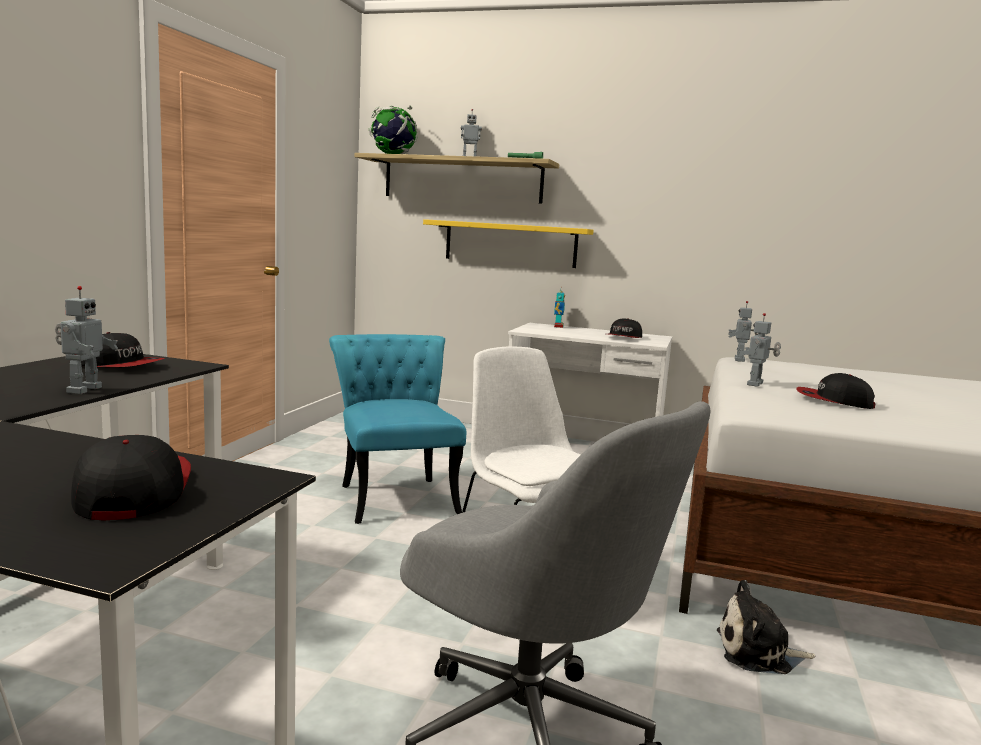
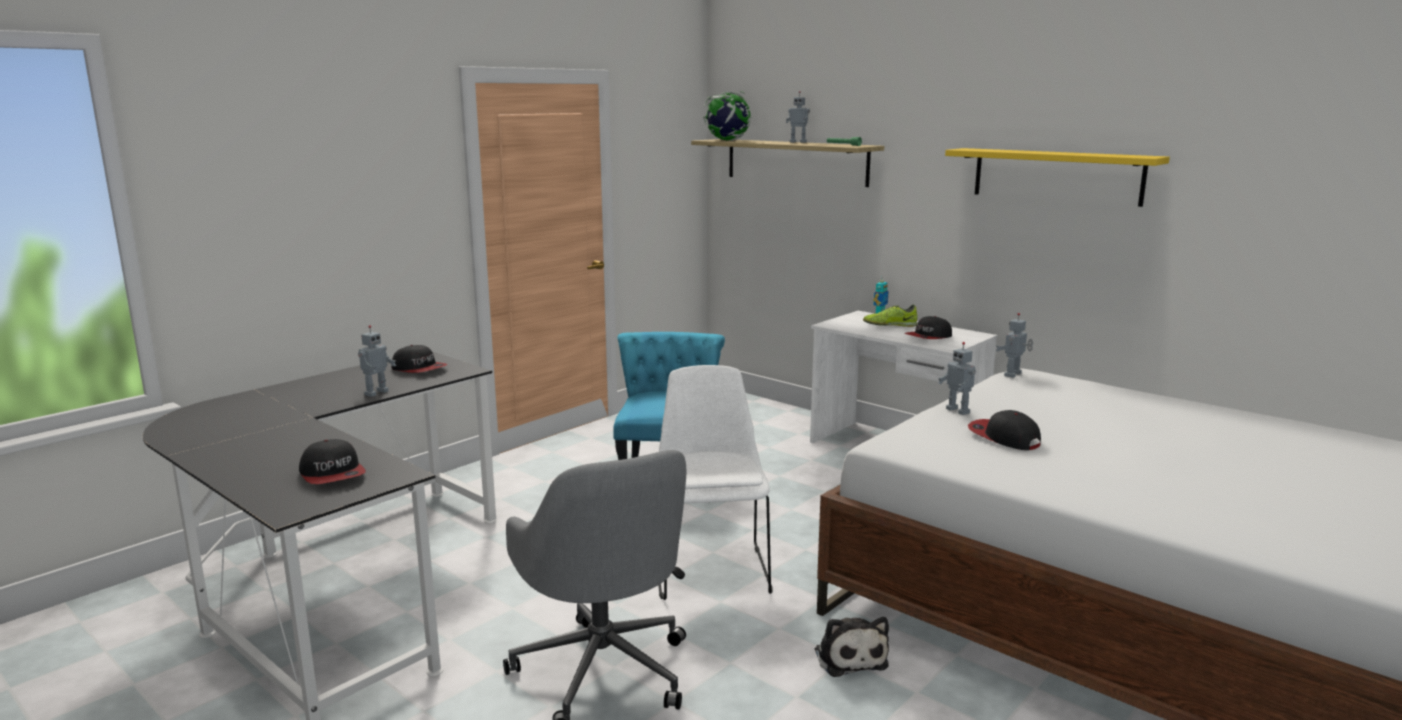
camera: 25 degrees right, 5 degrees up
cap [71,435,191,521] -> cap turned 135 degrees clockwise [299,439,366,484]
yellow shelf [423,219,594,268] -> yellow shelf moved to [945,148,1170,207]
plush toy [717,580,816,674] -> plush toy turned 135 degrees counterclockwise [815,617,889,677]
toy robot [738,313,781,387] -> toy robot turned 90 degrees counterclockwise [938,342,976,415]
none -> shoe [863,305,917,327]

